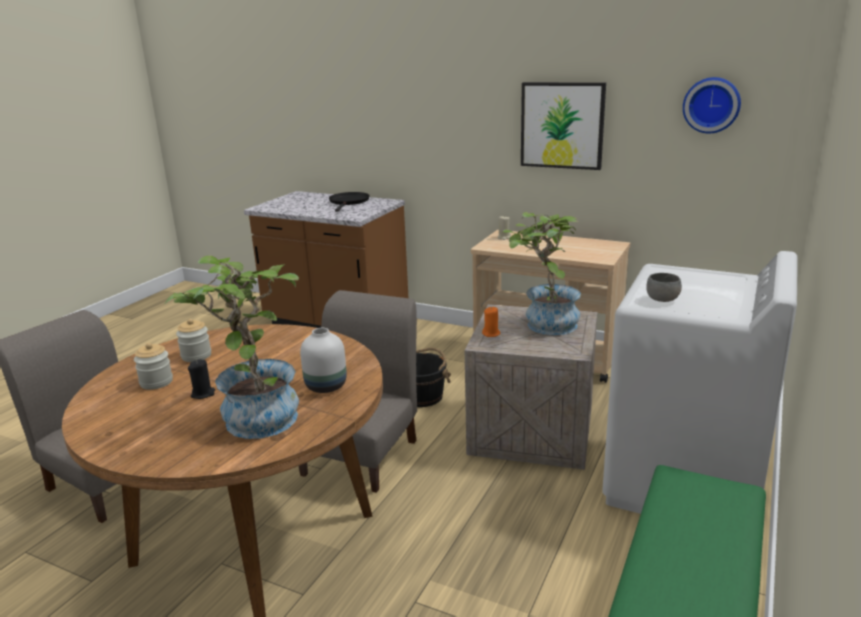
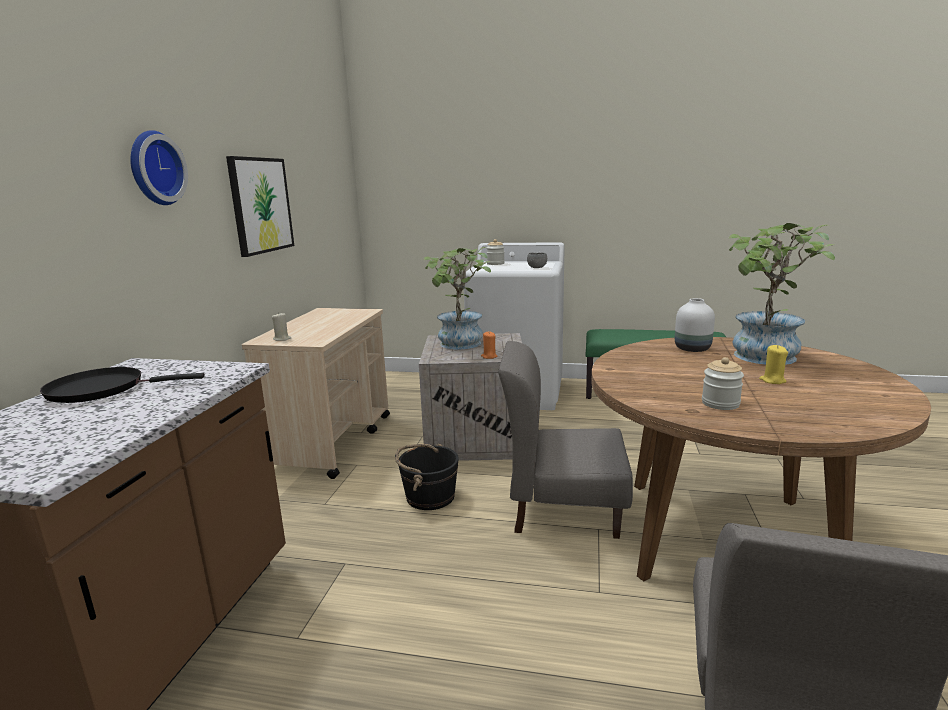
camera: 105 degrees left, 5 degrees down
jar [134,343,173,390] -> jar moved to [486,239,505,265]
black candle [188,360,215,399] -> yellow candle [759,345,788,384]
wall clock [683,77,741,133] -> wall clock moved to [130,130,188,205]

